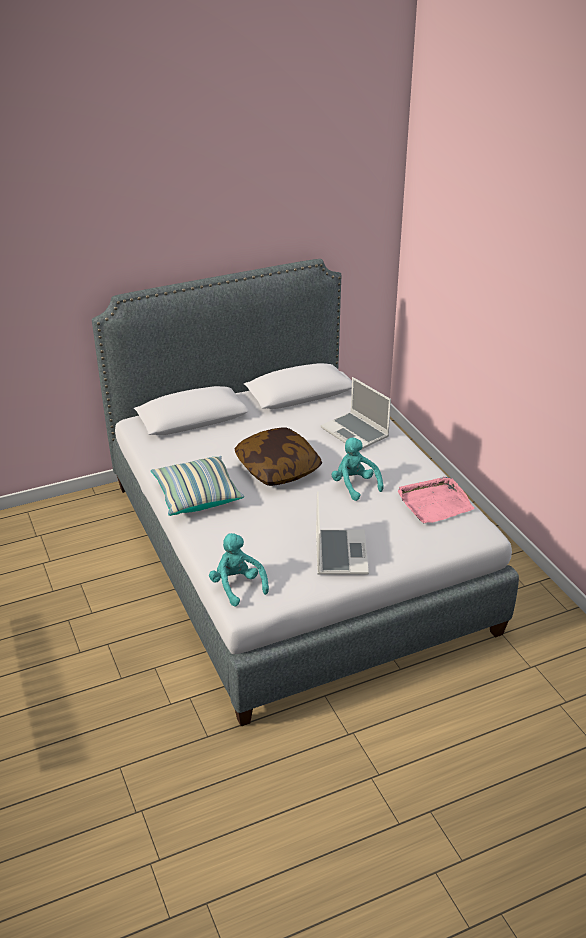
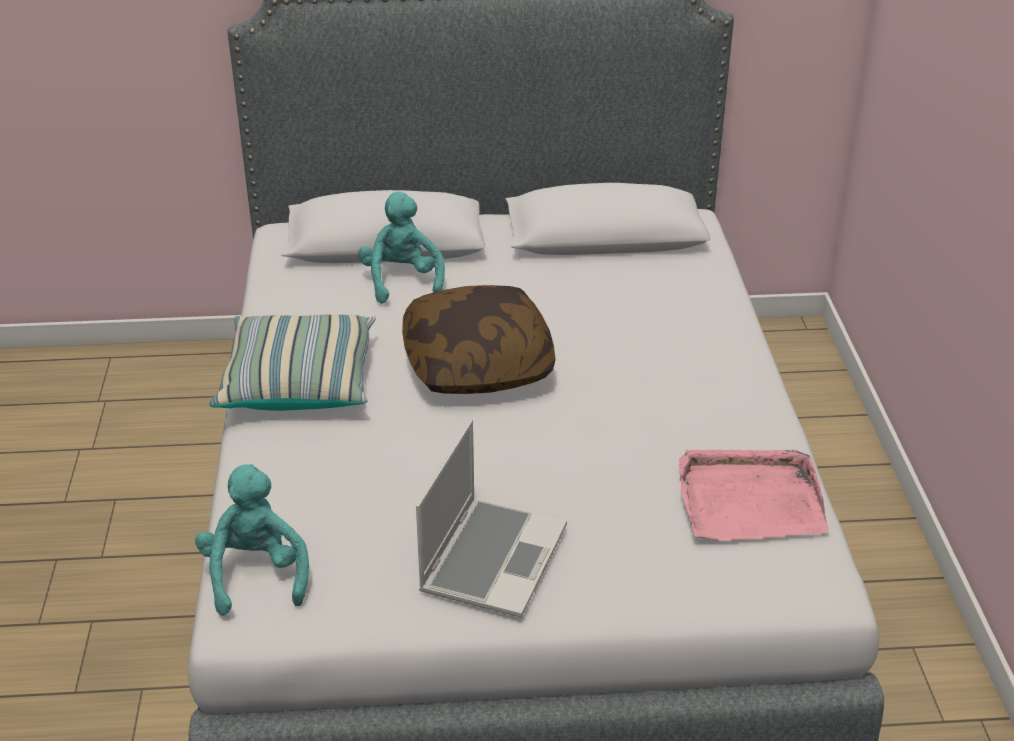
camera: 20 degrees right, 0 degrees up
laptop [321,377,391,451] -> none
turquoise plush toy [332,437,384,501] -> turquoise plush toy moved to [358,192,445,304]

